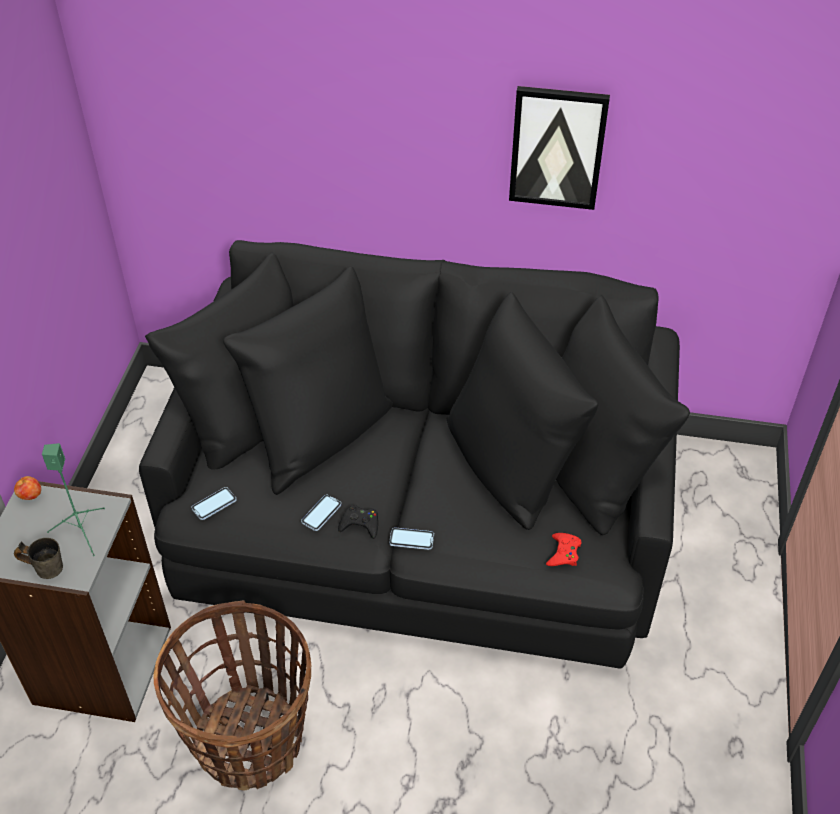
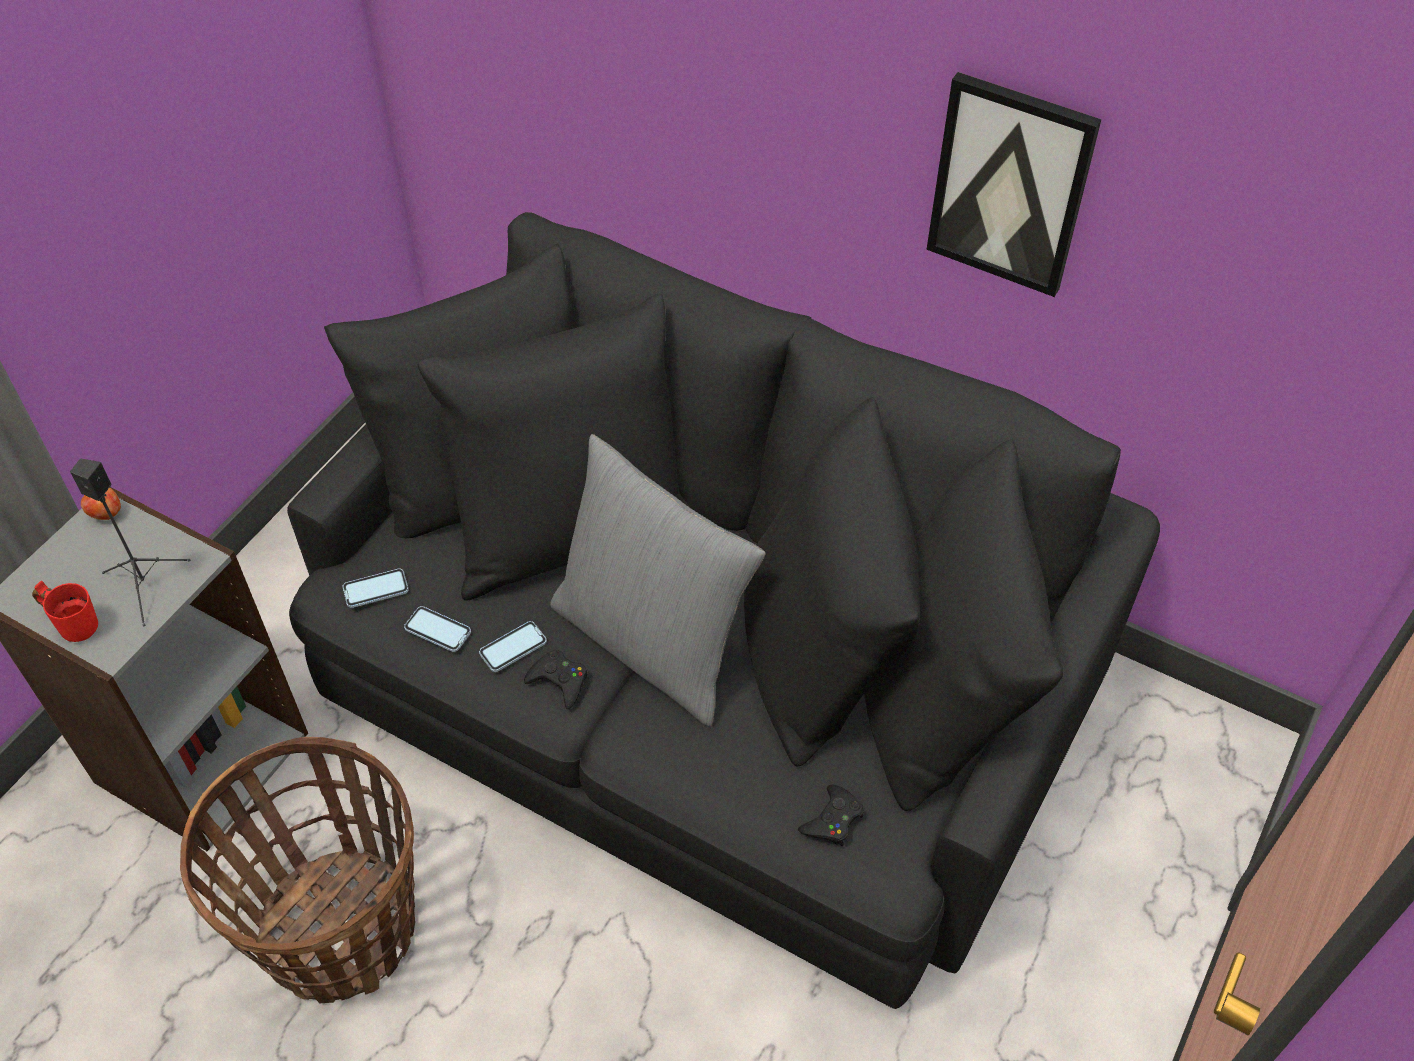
camera: 20 degrees right, 5 degrees up
grey mug [14,538,63,579] -> red mug [32,581,98,642]
green speaker [42,443,105,556] -> black speaker [70,458,190,626]
phone [389,527,434,550] -> phone moved to [404,606,471,652]
red game controller [546,533,581,566] -> black game controller [798,784,864,846]
none -> grey pillow [550,434,766,726]

